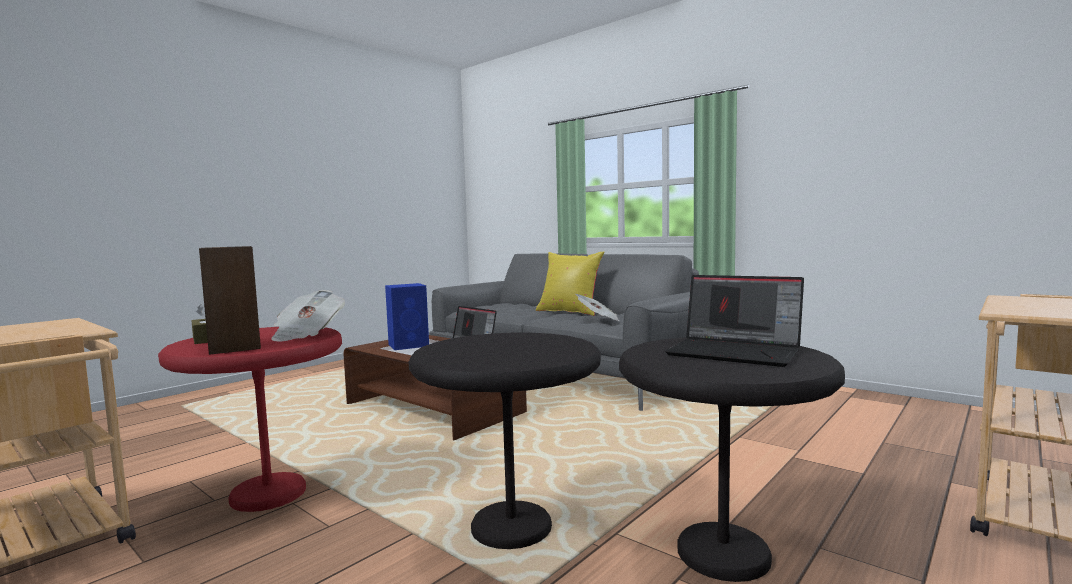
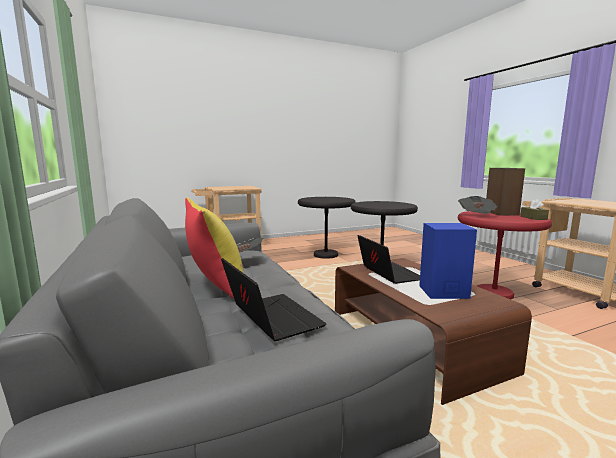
camera: 155 degrees left, 5 degrees up
laptop [665,275,804,367] -> laptop moved to [221,258,327,341]

